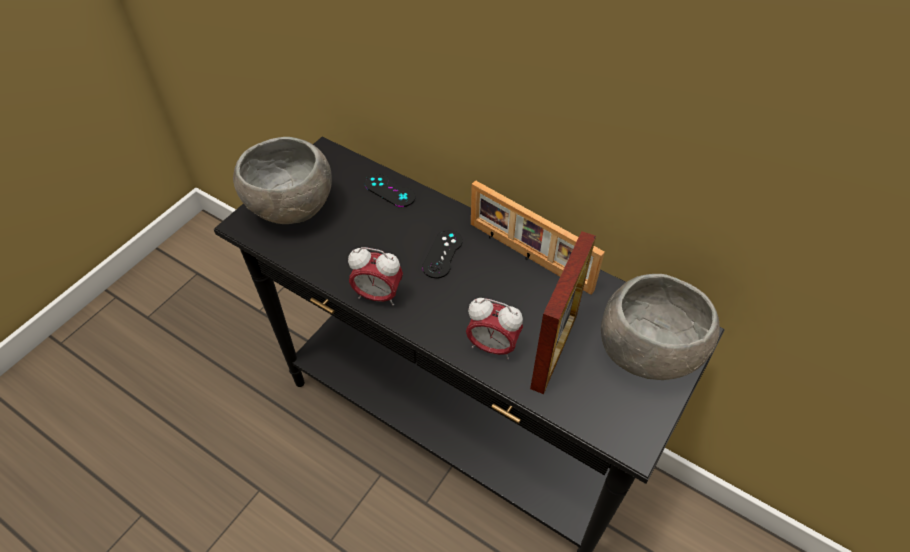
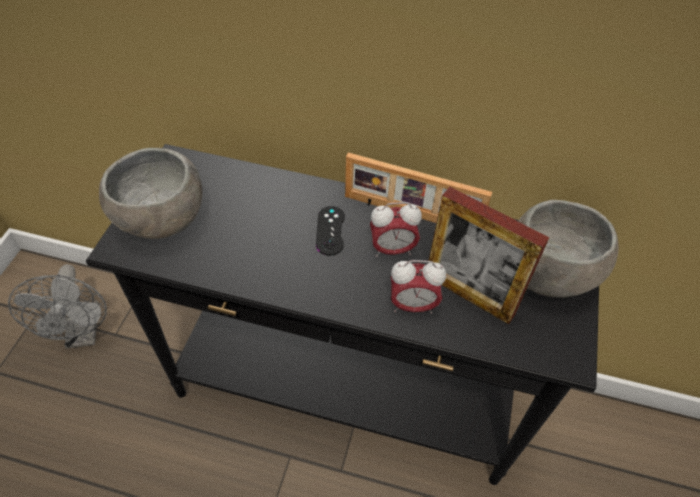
camera: 20 degrees left, 0 degrees up
alarm clock [348,247,403,306] -> alarm clock moved to [370,202,422,257]
black game controller [364,173,416,207] -> none
picture frame [530,231,596,394] -> picture frame turned 120 degrees clockwise [429,187,549,324]
none -> grey fan [8,264,107,349]

